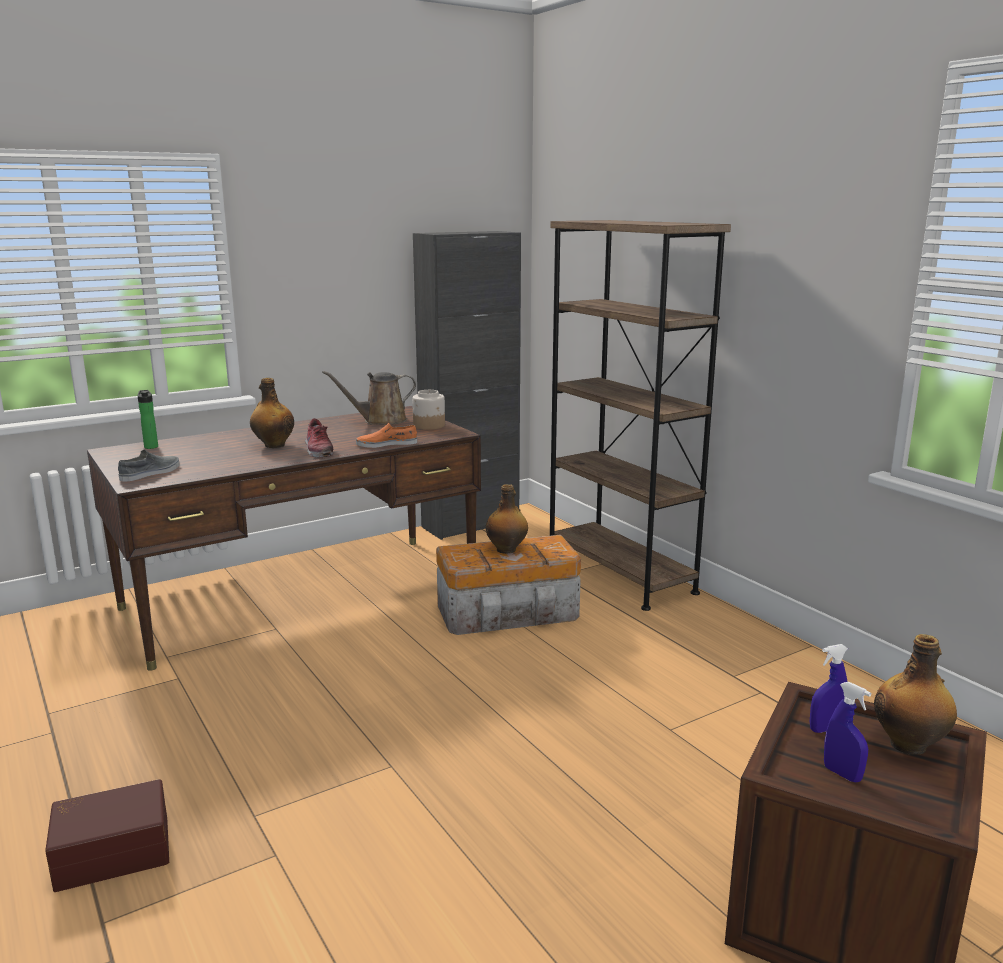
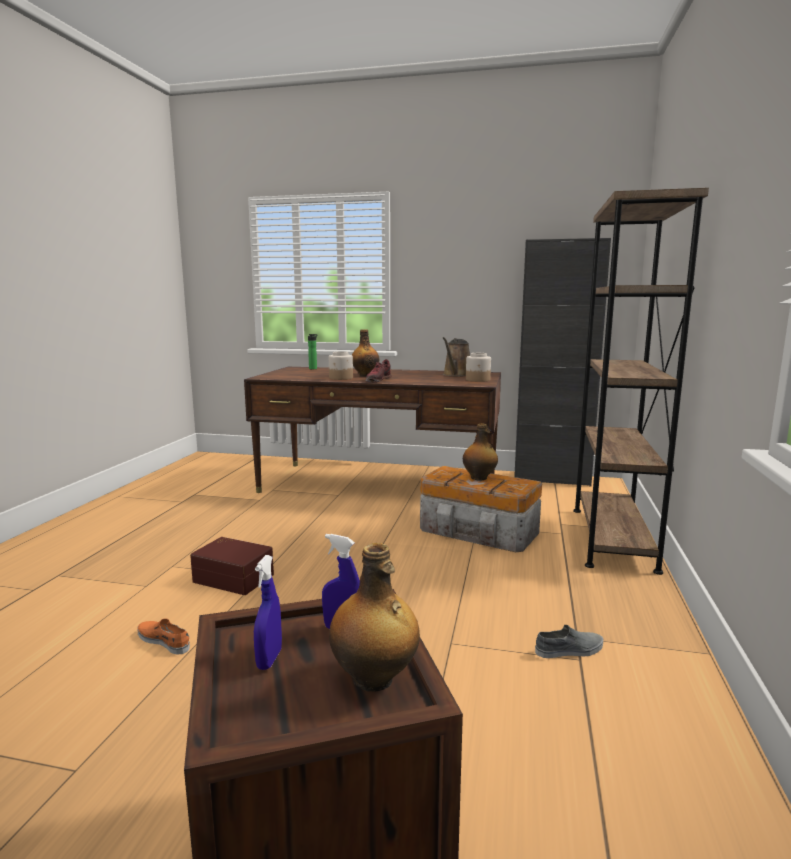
camera: 45 degrees right, 5 degrees down
brown storage box [45,779,169,892] -> brown storage box moved to [190,537,274,595]
grey shoe [118,450,179,481] -> grey shoe moved to [535,625,603,658]
brown watering can [322,371,416,425] -> brown watering can turned 90 degrees counterclockwise [443,337,470,377]
orange shoe [356,423,417,448] -> orange shoe moved to [137,619,190,655]
none -> jar [329,351,353,380]

